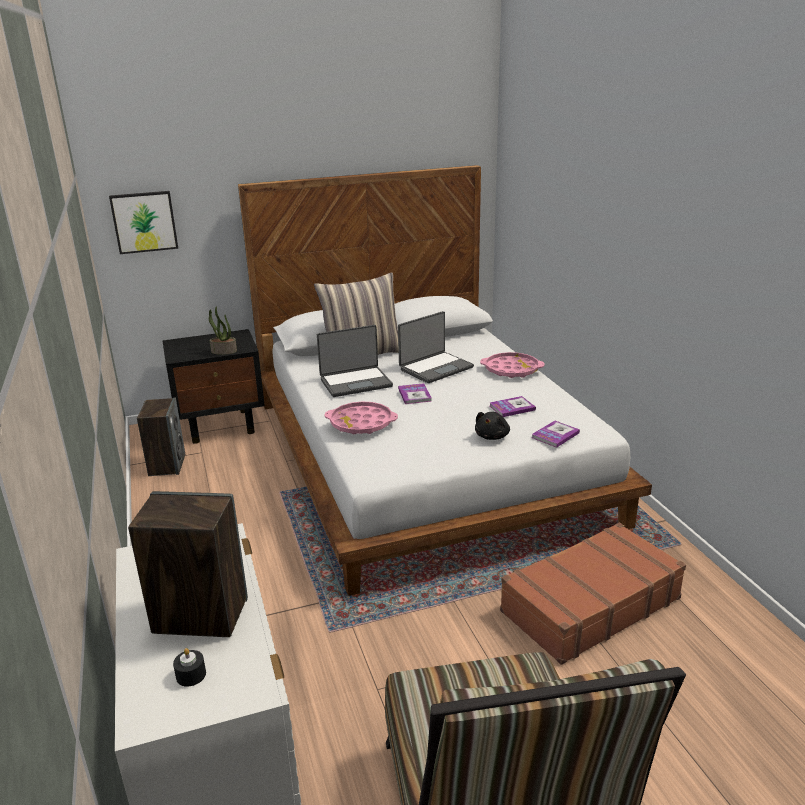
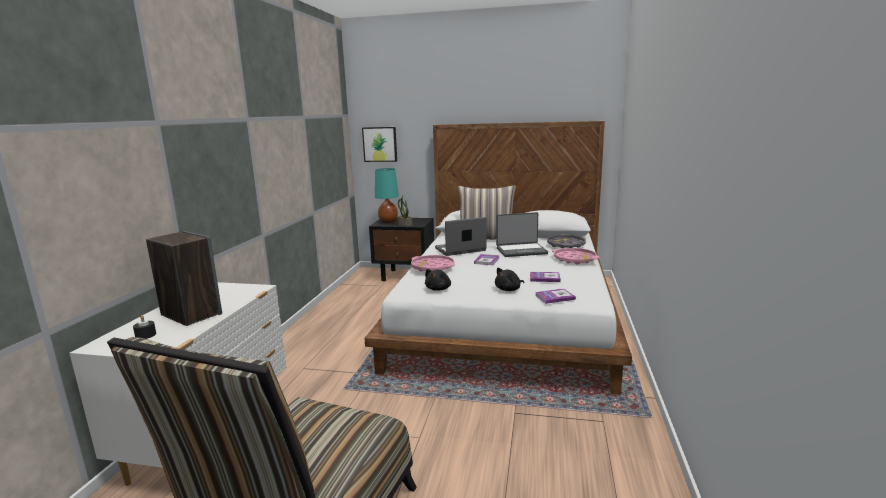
camera: 30 degrees right, 10 degrees down
speaker [137,398,185,476] -> none
laptop [317,325,393,397] -> laptop turned 150 degrees clockwise [435,217,487,256]
brown suitcase [500,523,686,665] -> none
none -> turquoise table lamp [375,168,399,223]
none -> black plush toy [425,269,451,291]
none -> grey tray [547,234,586,248]

